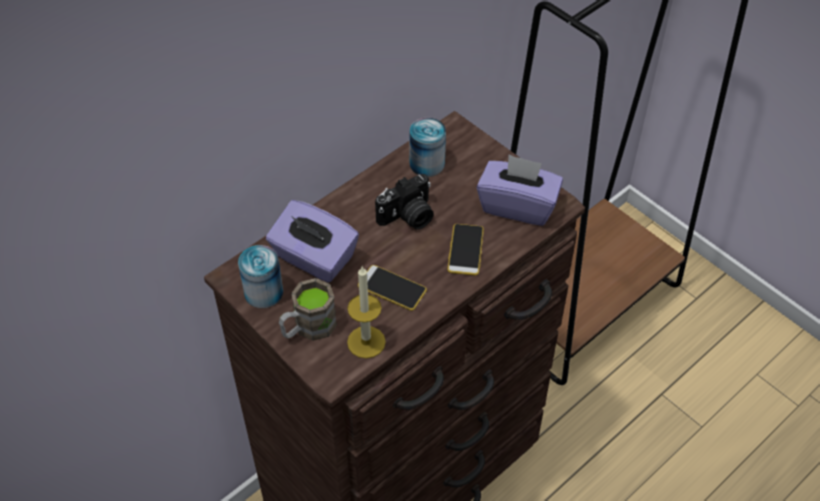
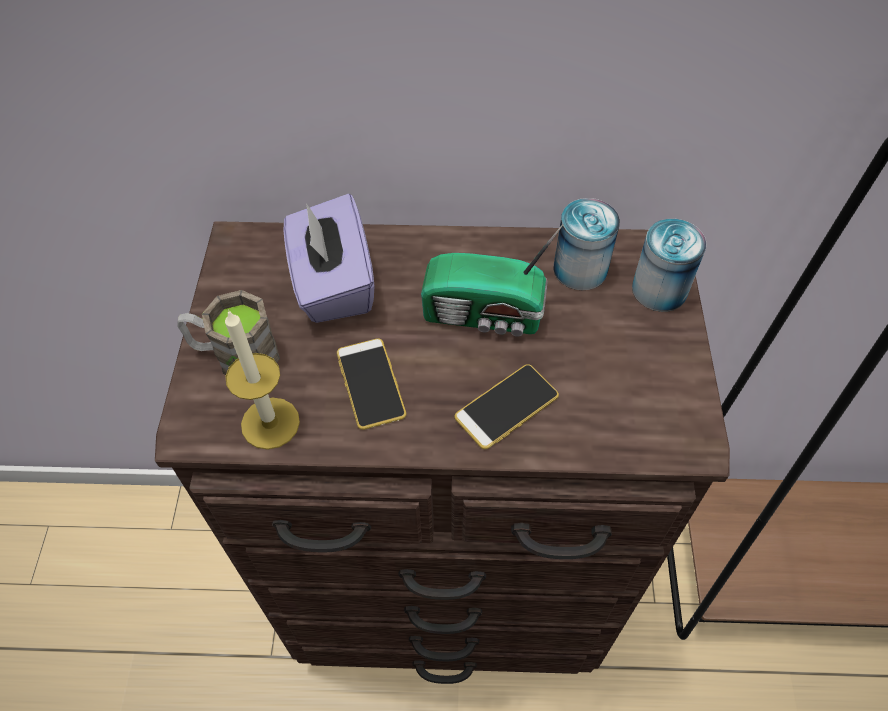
camera: 45 degrees right, 5 degrees up
can [238,245,283,308] -> can moved to [632,219,706,312]
camera [375,174,434,230] -> radio [421,224,564,337]
purple tissue box [477,154,563,226] -> none

